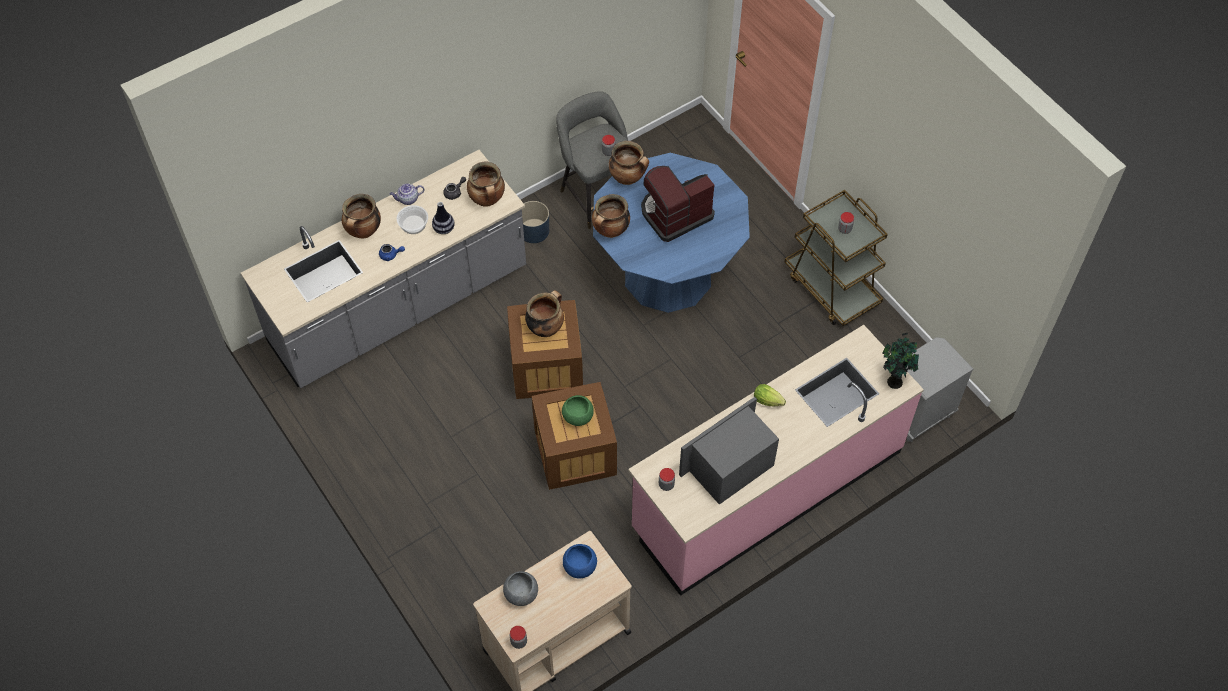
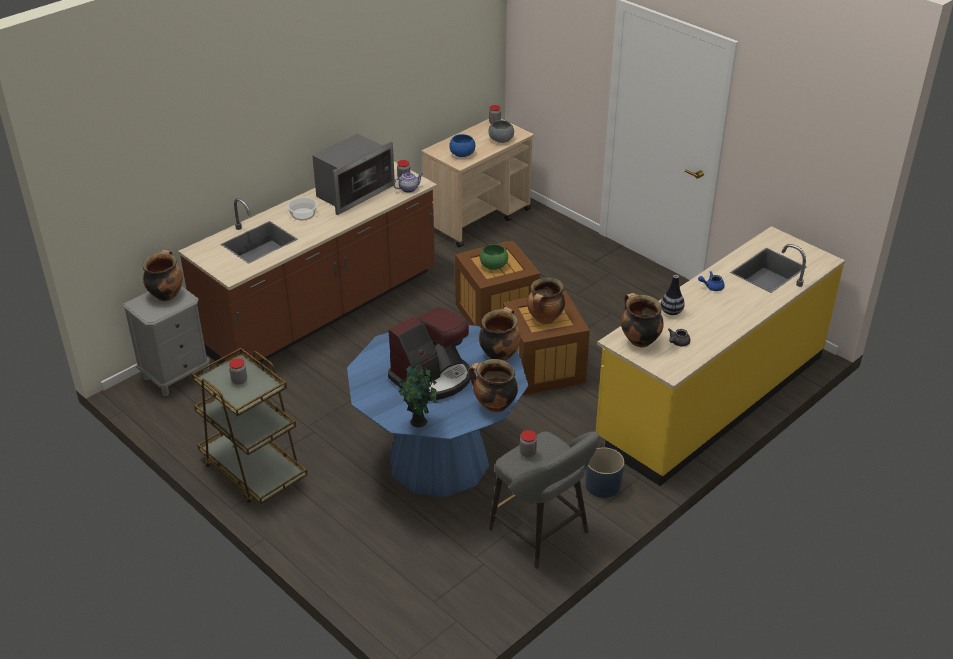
camera: 170 degrees right, 20 degrees down
grey counter [241,150,526,388] -> yellow counter [596,226,845,486]
cooking pot [342,194,381,238] -> cooking pot moved to [143,250,183,301]
teapot [390,183,424,205] -> teapot moved to [393,172,423,193]
bowl [397,205,428,234] -> bowl moved to [287,197,317,220]
pink counter [628,325,924,596] -> brown counter [178,161,437,364]
lettuce [754,384,786,406] -> none
potted plant [882,333,919,389] -> potted plant moved to [399,363,438,428]

